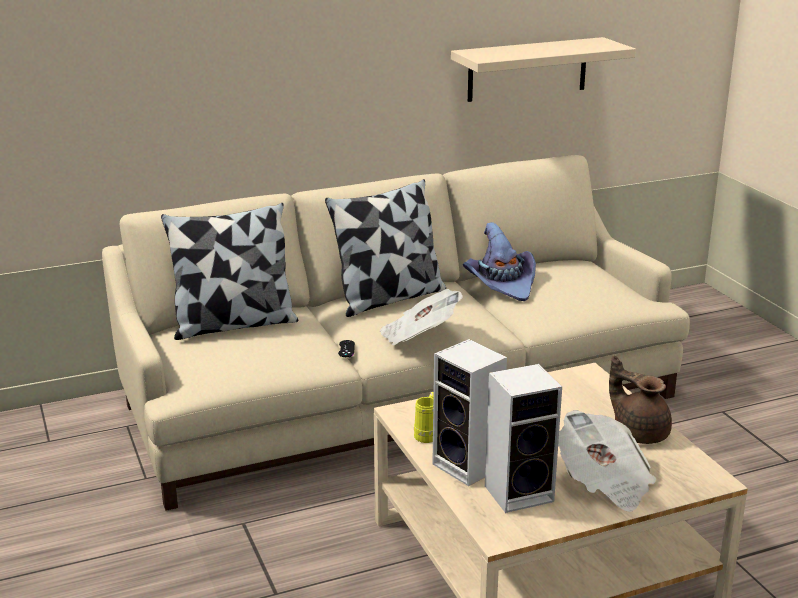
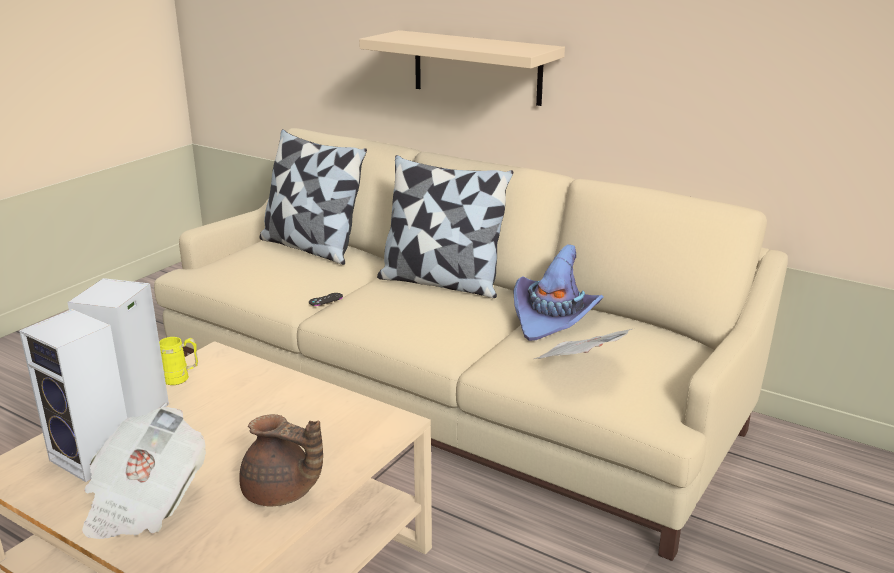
camera: 55 degrees right, 0 degrees up
newspaper [380,289,463,346] -> newspaper moved to [534,329,632,359]
beige shelf [451,37,636,102] -> beige shelf moved to [359,30,565,106]
brown teapot [609,355,672,444] -> brown teapot turned 105 degrees clockwise [239,414,323,506]

